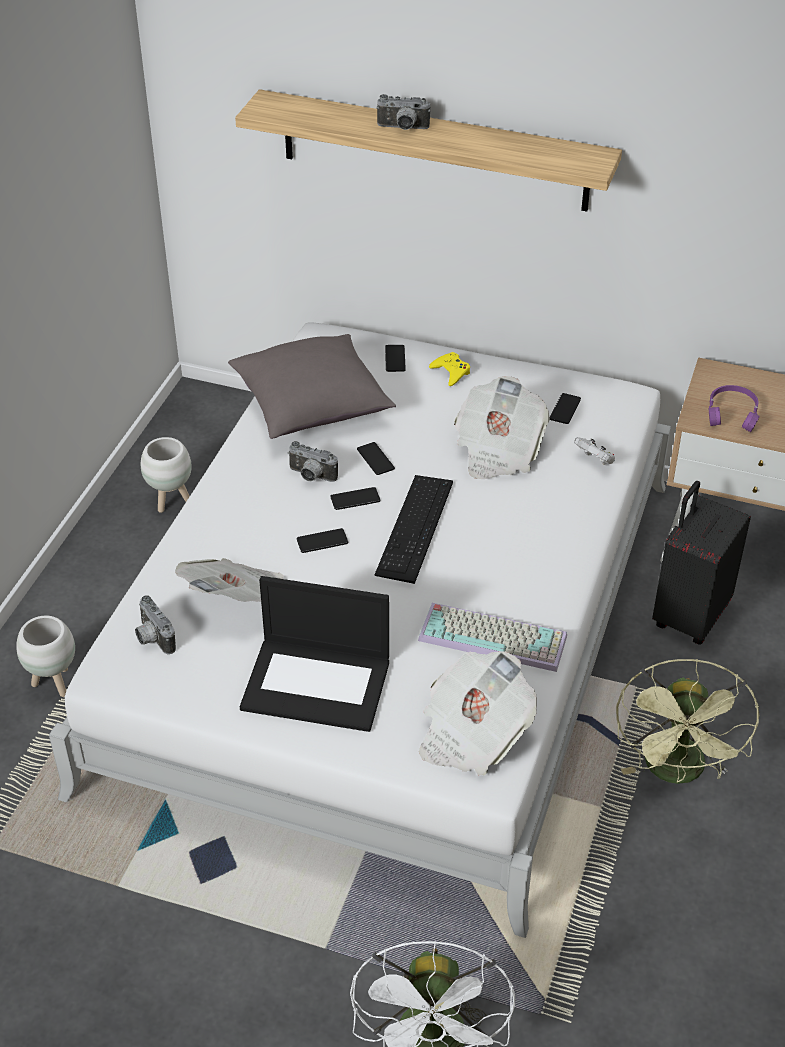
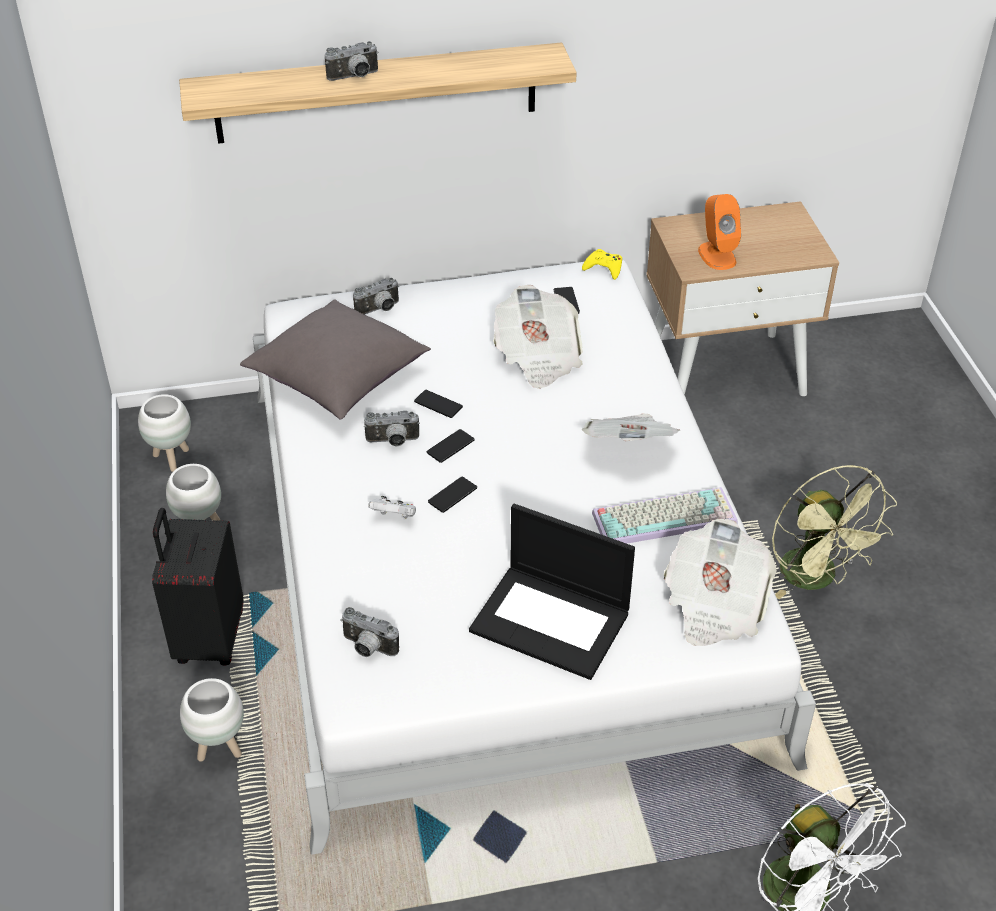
camera: 30 degrees left, 0 degrees up
newspaper [175,558,284,602] -> newspaper moved to [582,414,681,441]
laptop [240,576,389,732] -> laptop turned 45 degrees clockwise [469,504,635,680]
keyboard [374,475,453,584] -> none
phone [385,345,406,372] -> camera [353,278,399,315]
yellow game controller [429,352,470,386] -> yellow game controller moved to [582,249,622,280]
white game controller [574,437,615,465] -> white game controller moved to [368,496,416,519]
black suitcase [652,481,751,645] -> black suitcase moved to [152,508,244,665]
purple headphones [709,385,760,432] -> orange speaker [698,194,741,270]
none -> white planter [138,394,191,472]

